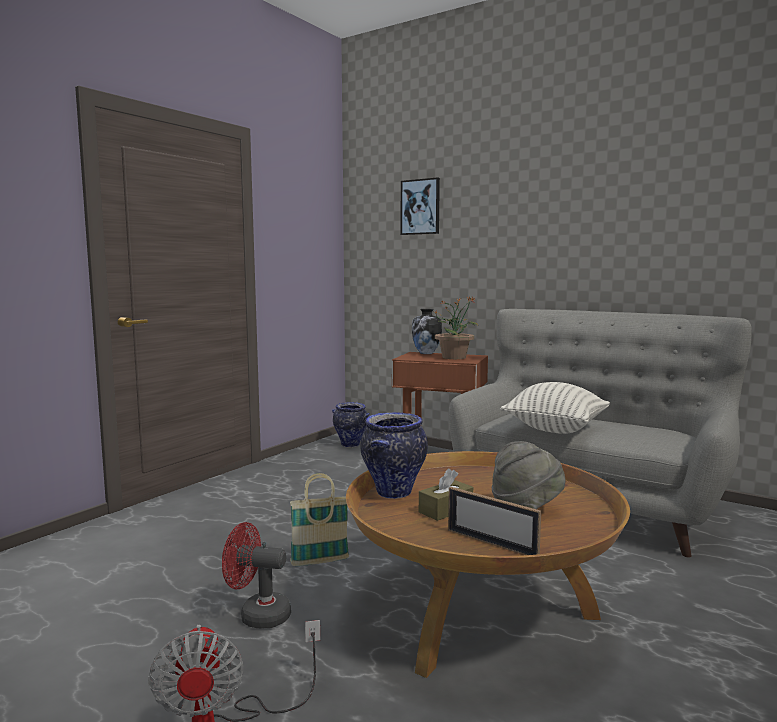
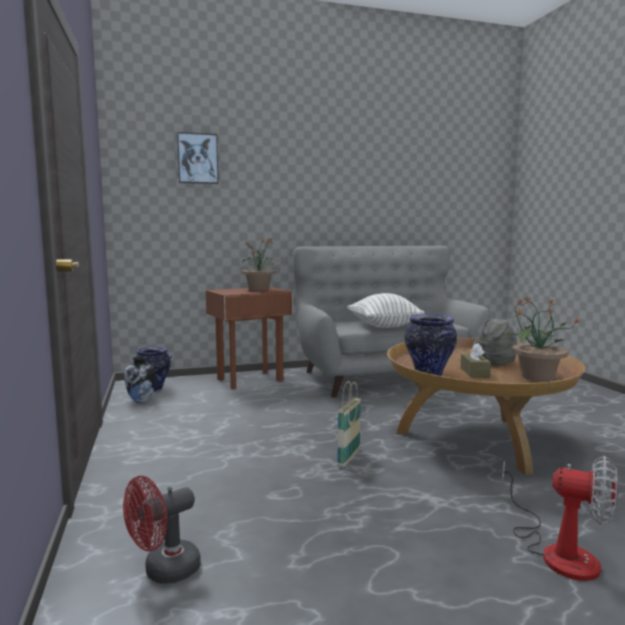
camera: 50 degrees left, 0 degrees up
red fan [222,522,291,629] -> red fan moved to [123,476,201,584]
vase [412,309,442,354] -> vase moved to [124,356,156,403]
picture frame [448,487,541,555] -> potted plant [498,296,580,382]

